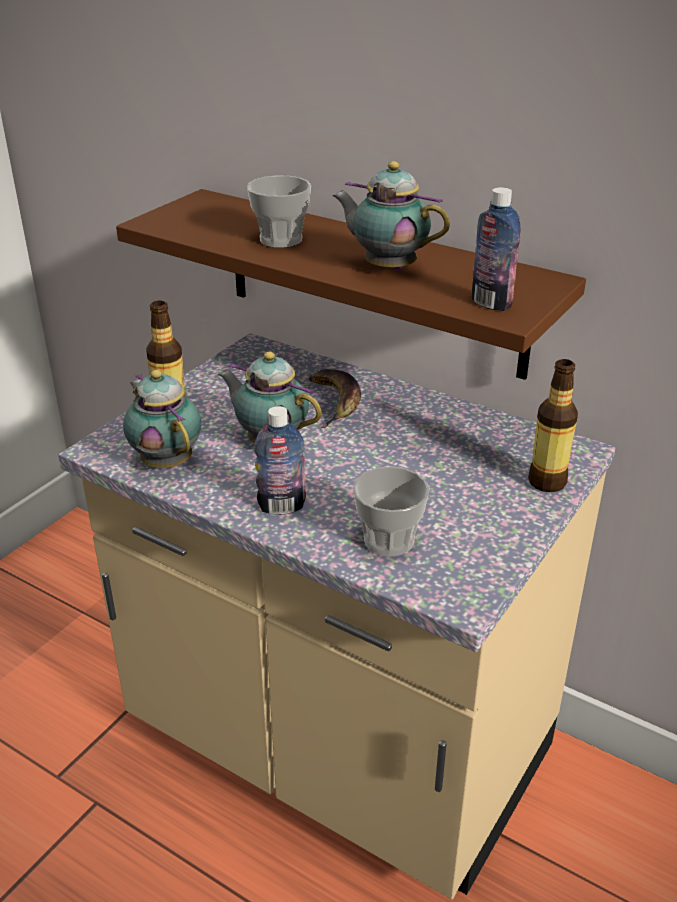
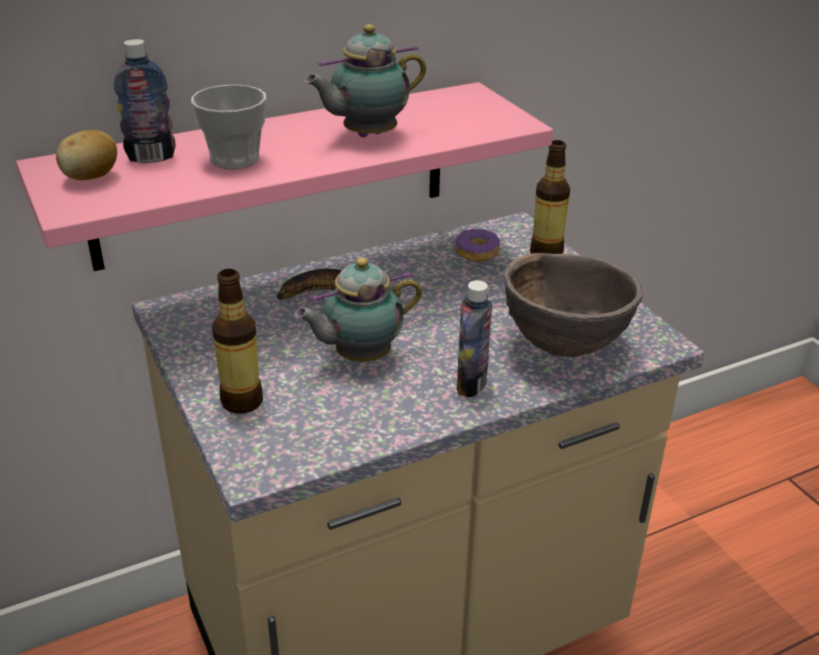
camera: 60 degrees left, 0 degrees up
brown shelf [116,189,586,380] -> pink shelf [16,82,553,271]
teapot [123,370,201,468] -> none
cup [353,466,430,557] -> brown bowl [504,253,643,357]
bottle [472,187,521,311] -> bottle moved to [114,39,176,163]
none -> potato [56,130,117,180]
none -> donut [455,229,500,262]

